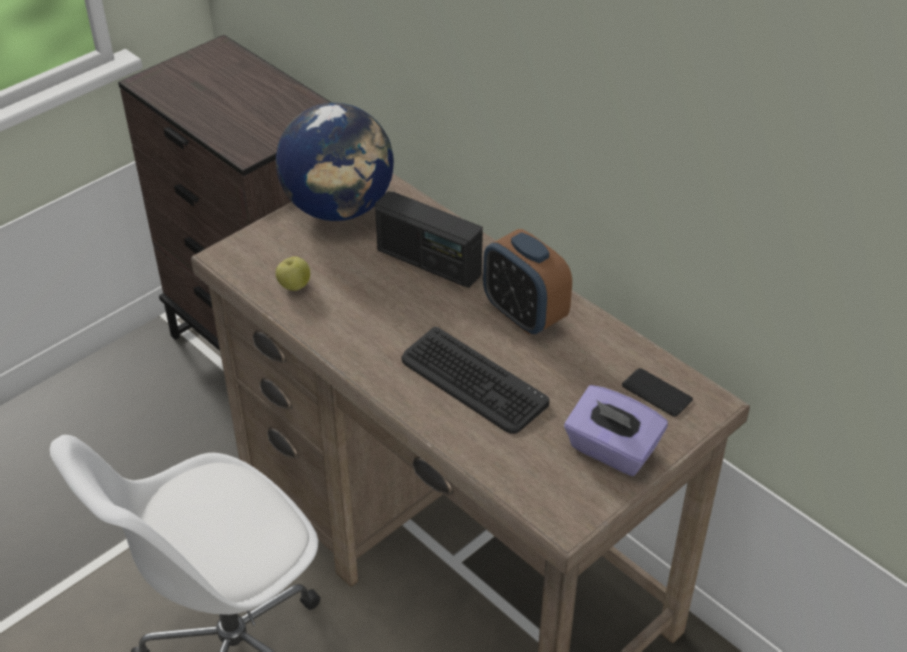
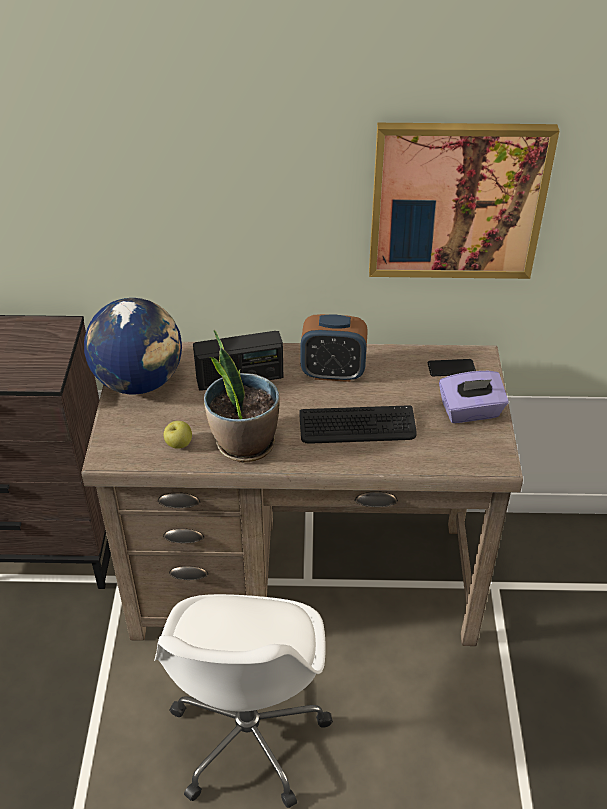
camera: 45 degrees left, 0 degrees up
none -> potted plant [204,330,280,463]
none -> picture [369,123,559,279]

